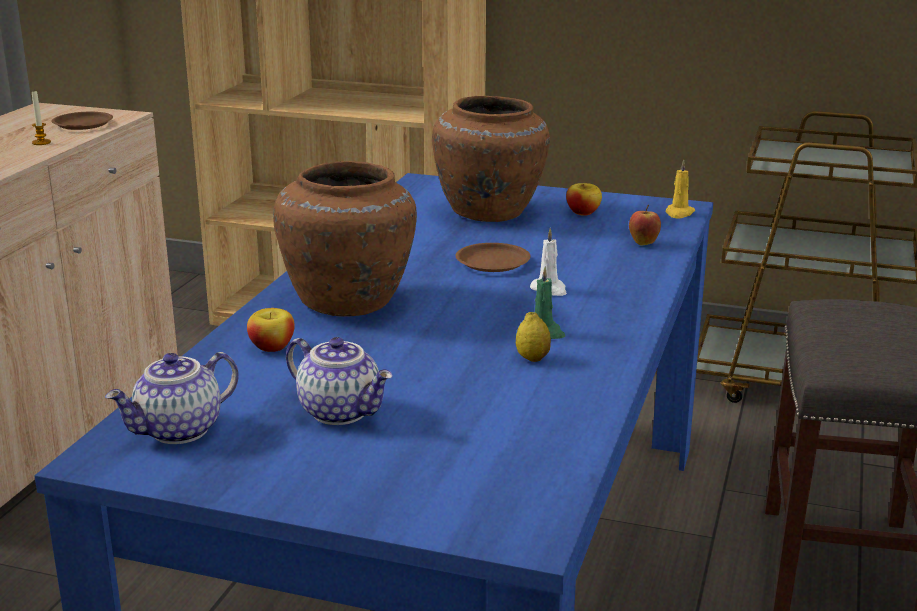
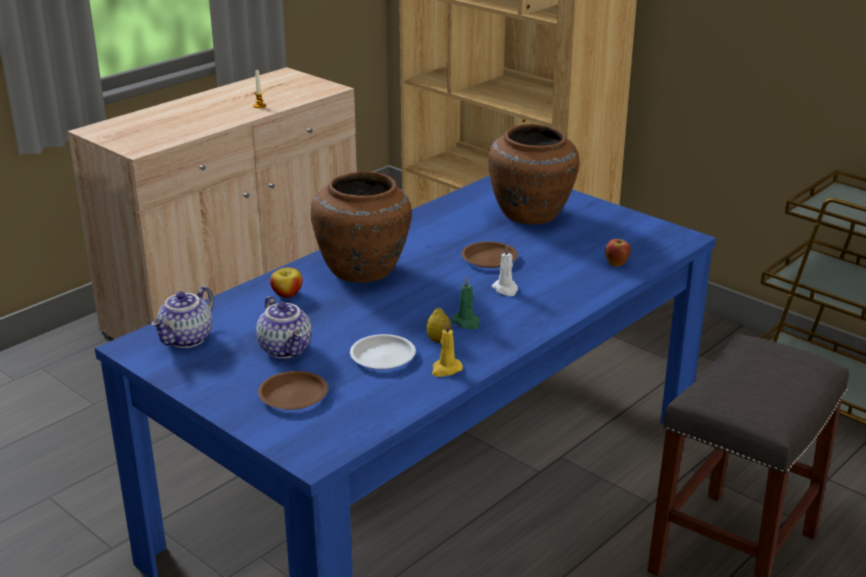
camera: 25 degrees right, 5 degrees up
brown plate [51,112,113,130] -> brown plate moved to [258,371,328,410]
teapot [105,352,239,444] -> teapot turned 45 degrees counterclockwise [151,286,214,348]
apple [566,183,602,216] -> none
yellow candle [666,160,695,219] -> yellow candle moved to [432,321,463,377]
none -> white plate [350,334,416,369]

